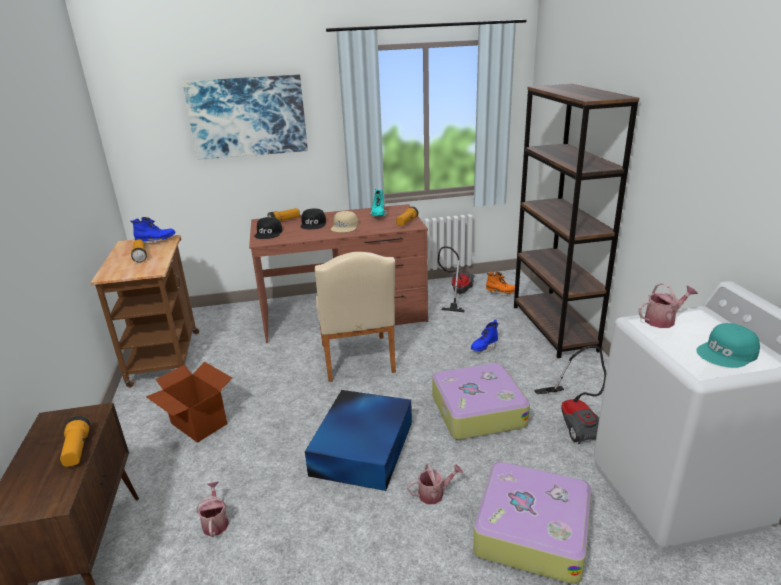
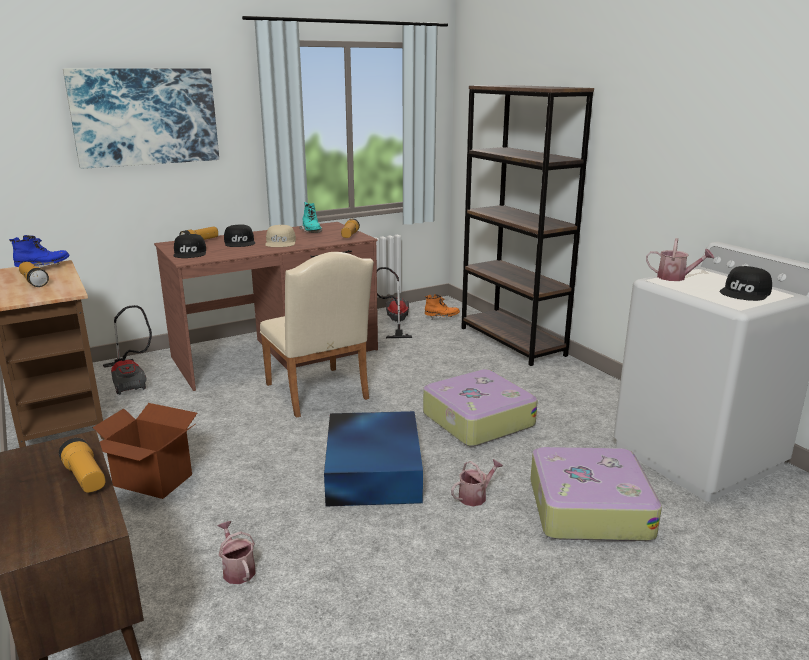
camera: 20 degrees left, 5 degrees down
blue boot [471,320,499,352] -> none
vacuum cleaner [534,346,606,444] -> vacuum cleaner moved to [103,305,152,395]
watering can [638,283,698,328] -> watering can turned 60 degrees clockwise [646,238,714,281]
turquoise cap [696,323,760,368] -> black cap [720,266,772,301]

